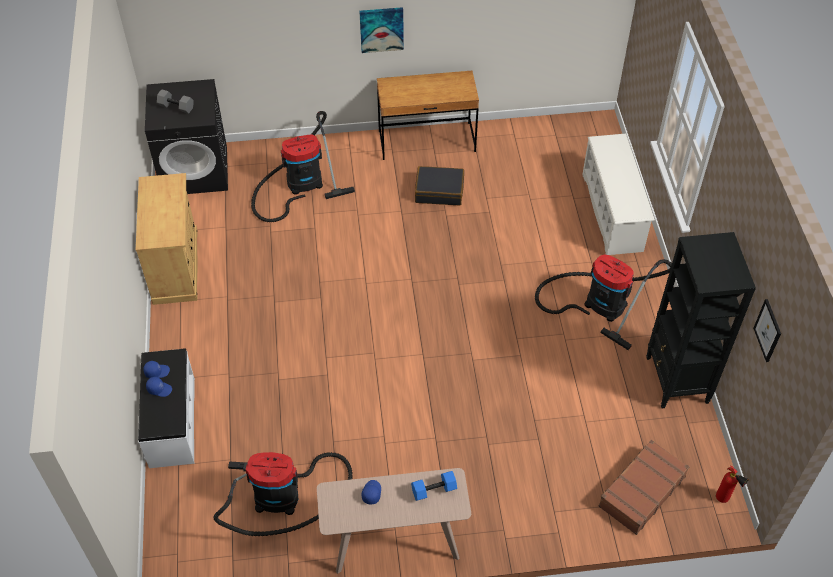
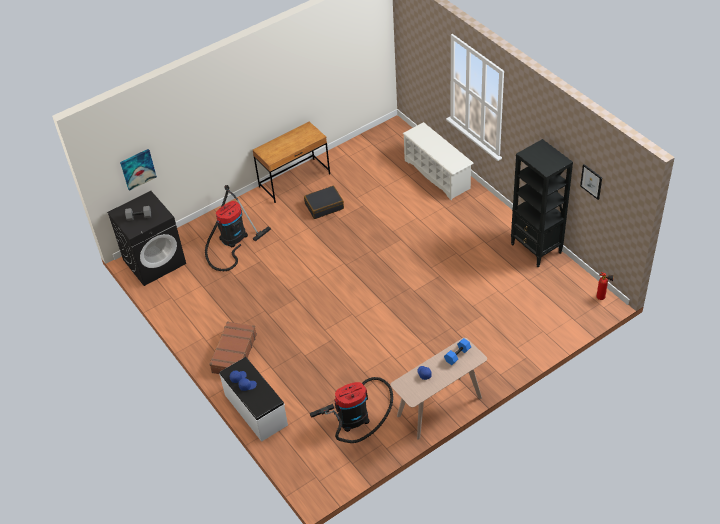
camera: 25 degrees left, 5 degrees down
beige cabinet [136,173,197,305] -> none
picture [359,7,404,53] -> picture moved to [120,149,157,191]
vacuum cleaner [535,254,672,350] -> none
brown suitcase [599,440,689,535] -> brown suitcase moved to [209,321,257,374]

